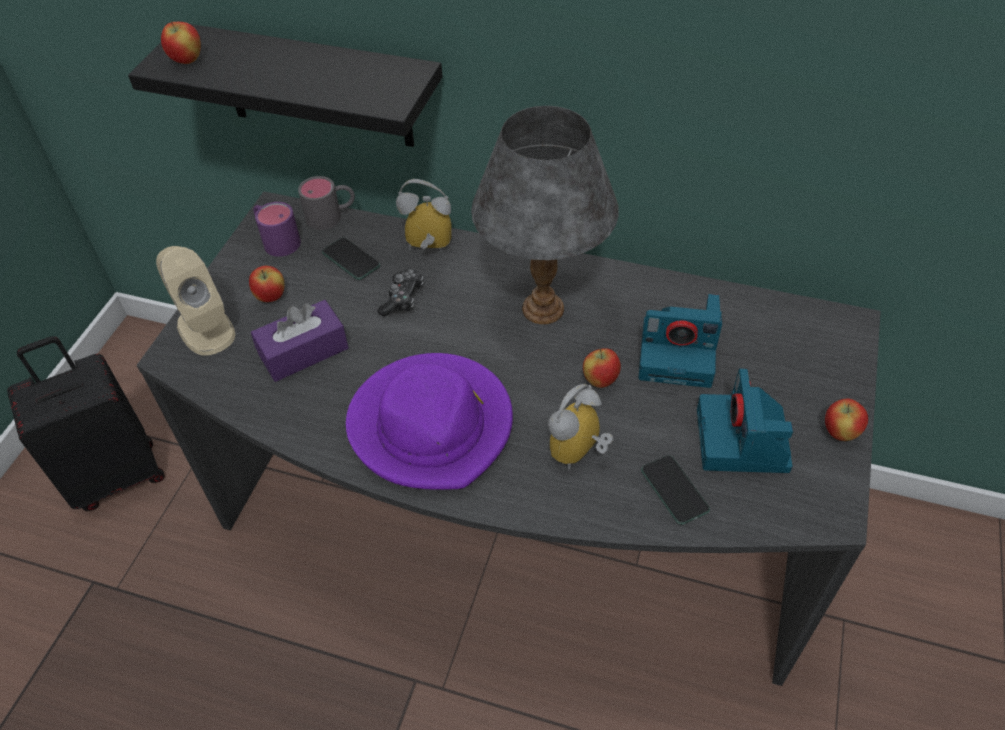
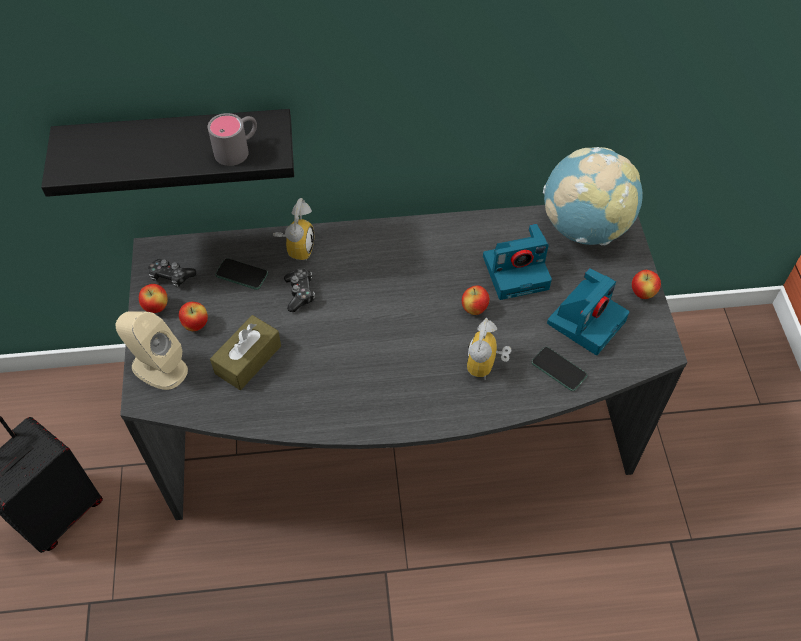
camera: 25 degrees left, 5 degrees up
apple [161,21,201,64] -> apple moved to [139,284,168,313]
purple tissue box [251,300,349,382] -> brown tissue box [210,315,281,390]
purple mug [254,202,301,257] -> game controller [148,259,196,287]
grey mug [298,176,355,230] -> grey mug moved to [208,113,257,166]
purple hat [346,353,513,490] -> none
alarm clock [396,179,451,251] -> alarm clock turned 120 degrees clockwise [273,198,314,260]
grey table lamp [471,106,619,324] -> none
camera [697,368,793,473] -> camera turned 120 degrees counterclockwise [547,268,629,355]
none -> globe [543,147,642,246]

